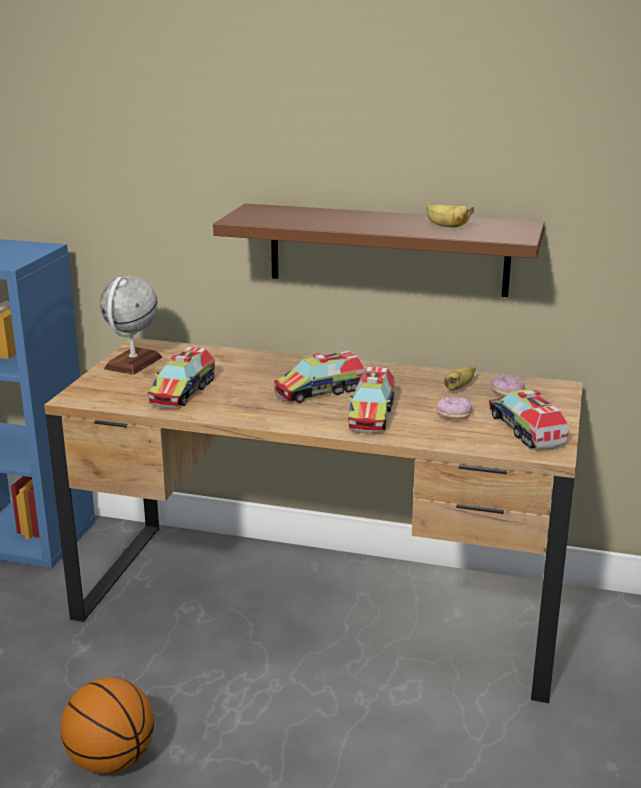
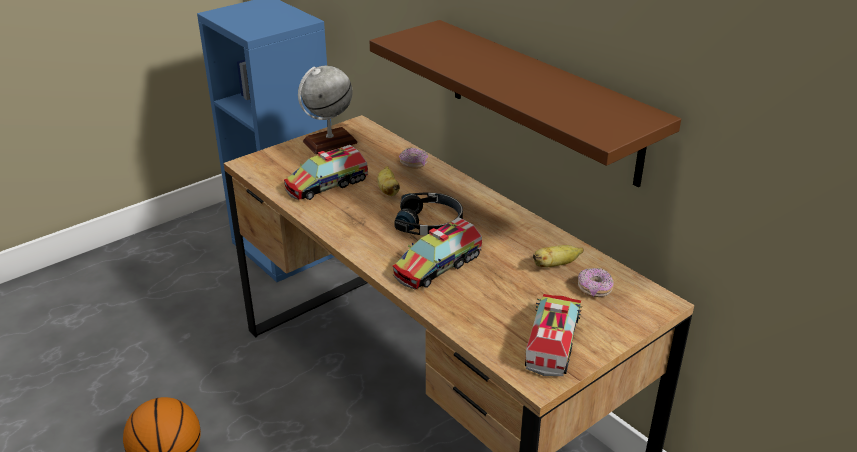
camera: 35 degrees right, 10 degrees up
toy truck [274,350,366,403] -> black headphones [394,193,463,236]
banana [426,205,474,227] -> banana moved to [377,166,400,196]
donut [437,397,472,419] -> donut moved to [399,147,428,169]

